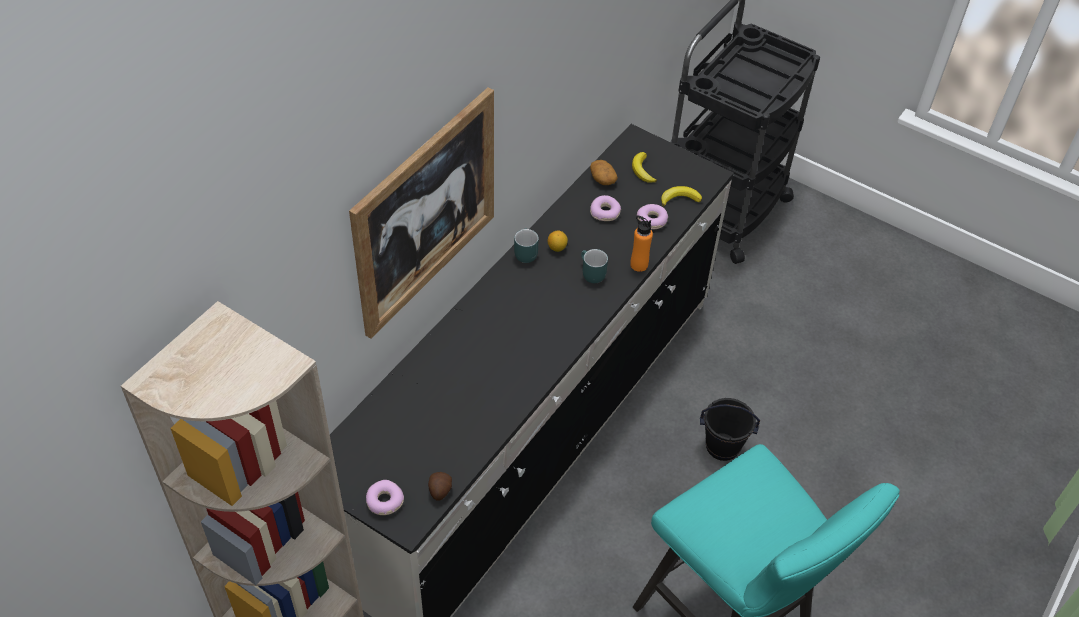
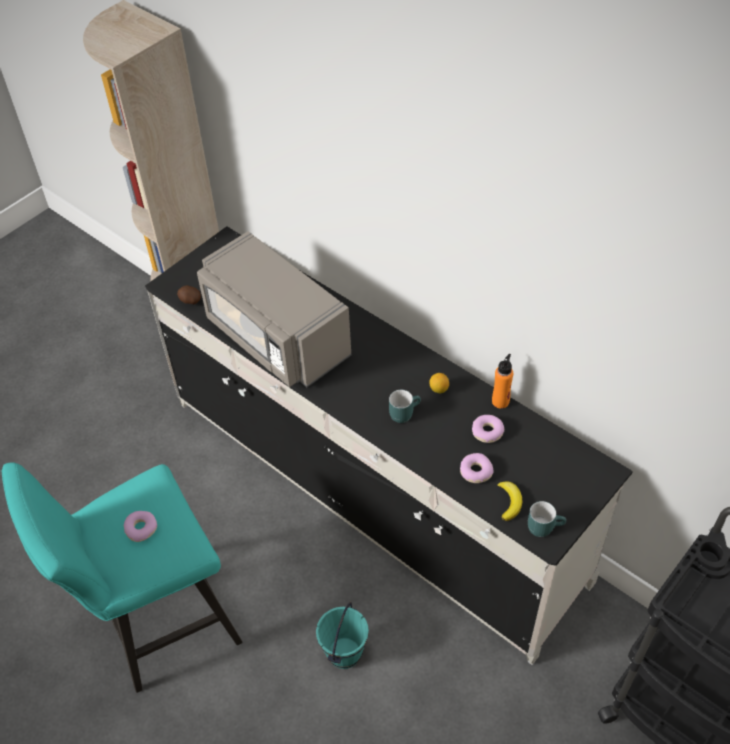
camera: 100 degrees right, 0 degrees up
picture [349,87,494,339] -> none
donut [366,480,404,515] -> donut moved to [124,511,157,542]
turquoise mug [514,228,539,263] -> turquoise mug moved to [528,501,566,537]
potato [590,160,618,185] -> none
orange bottle [630,216,653,272] -> orange bottle moved to [492,354,513,409]
banana [632,152,657,183] -> none
black bucket [700,398,760,461] -> turquoise bucket [316,602,369,669]
none -> grey microwave [197,231,351,387]

